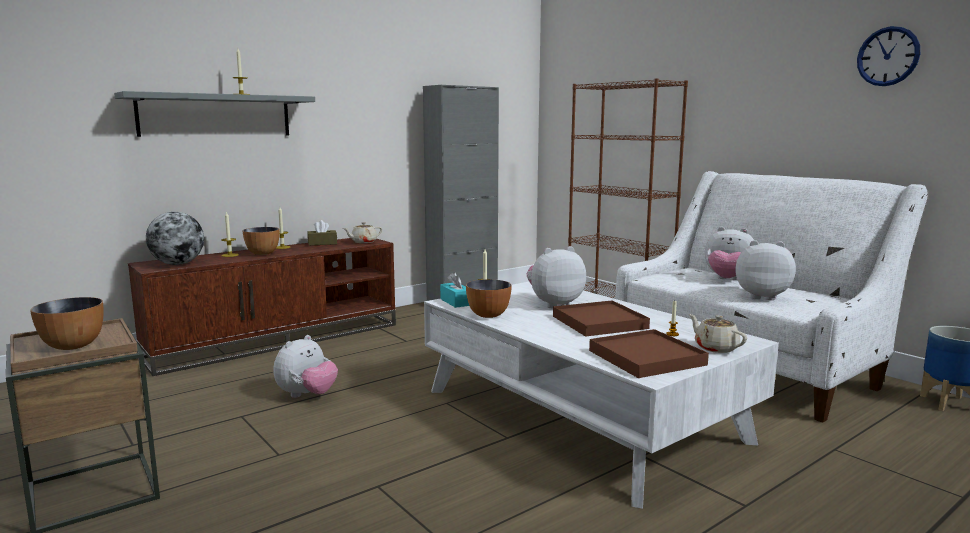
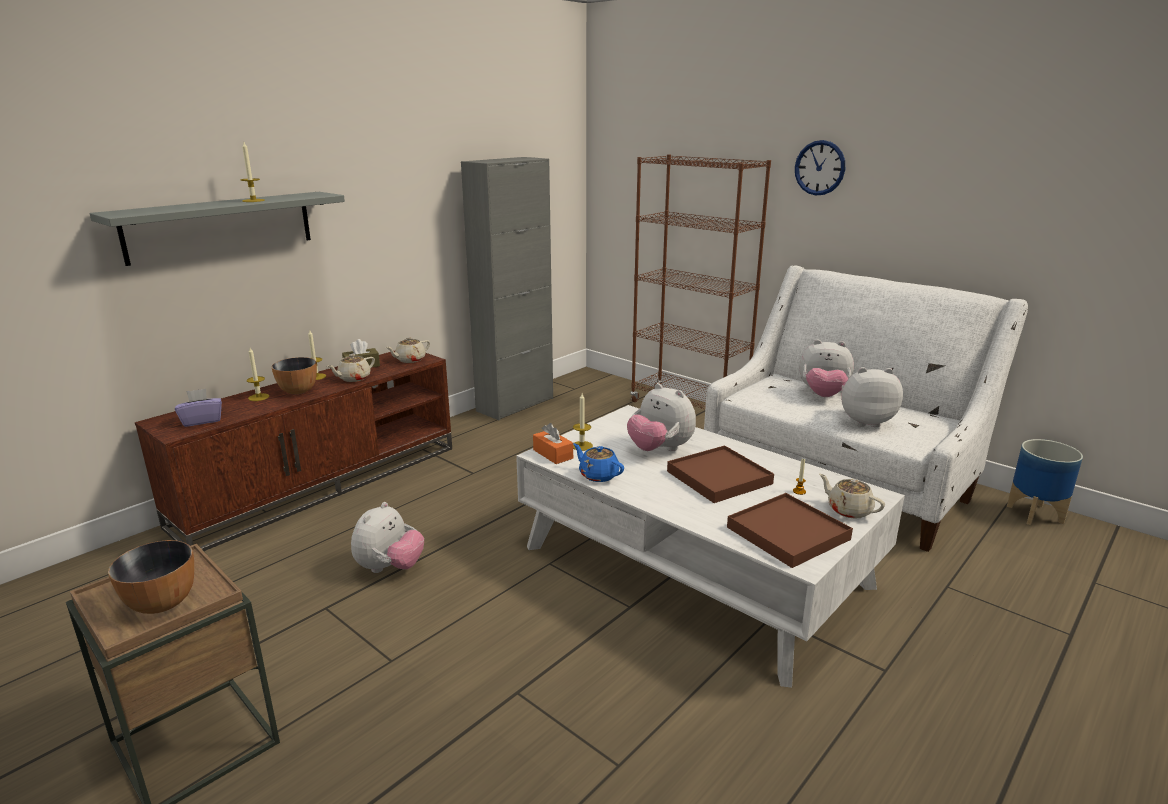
camera: 10 degrees left, 10 degrees up
globe [146,212,204,265] -> purple tissue box [175,389,222,427]
turquoise tissue box [440,272,469,308] -> orange tissue box [533,423,573,464]
bowl [466,279,512,318] -> blue teapot [573,443,624,482]
plush toy [527,246,586,308] -> plush toy turned 105 degrees counterclockwise [627,383,696,451]
wall clock [857,26,920,86] -> wall clock moved to [795,140,845,195]
none -> beige teapot [327,354,375,382]

